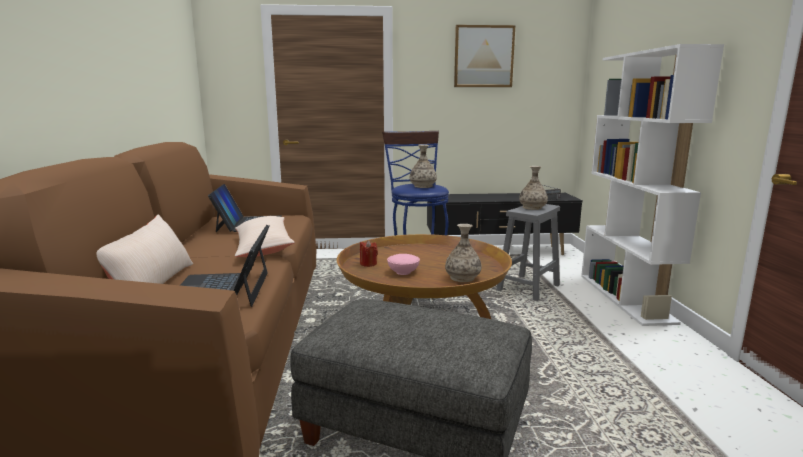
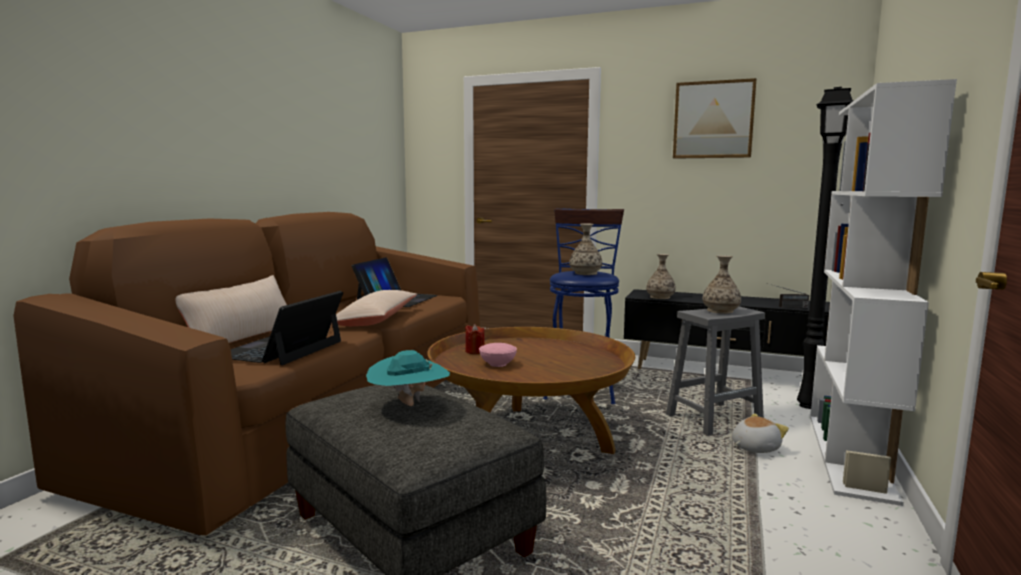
camera: 25 degrees right, 5 degrees down
vase [445,224,482,282] -> vase moved to [646,254,676,299]
none -> turquoise hat [366,350,450,406]
none -> plush toy [732,413,789,453]
none -> black floor lamp [797,87,853,409]

